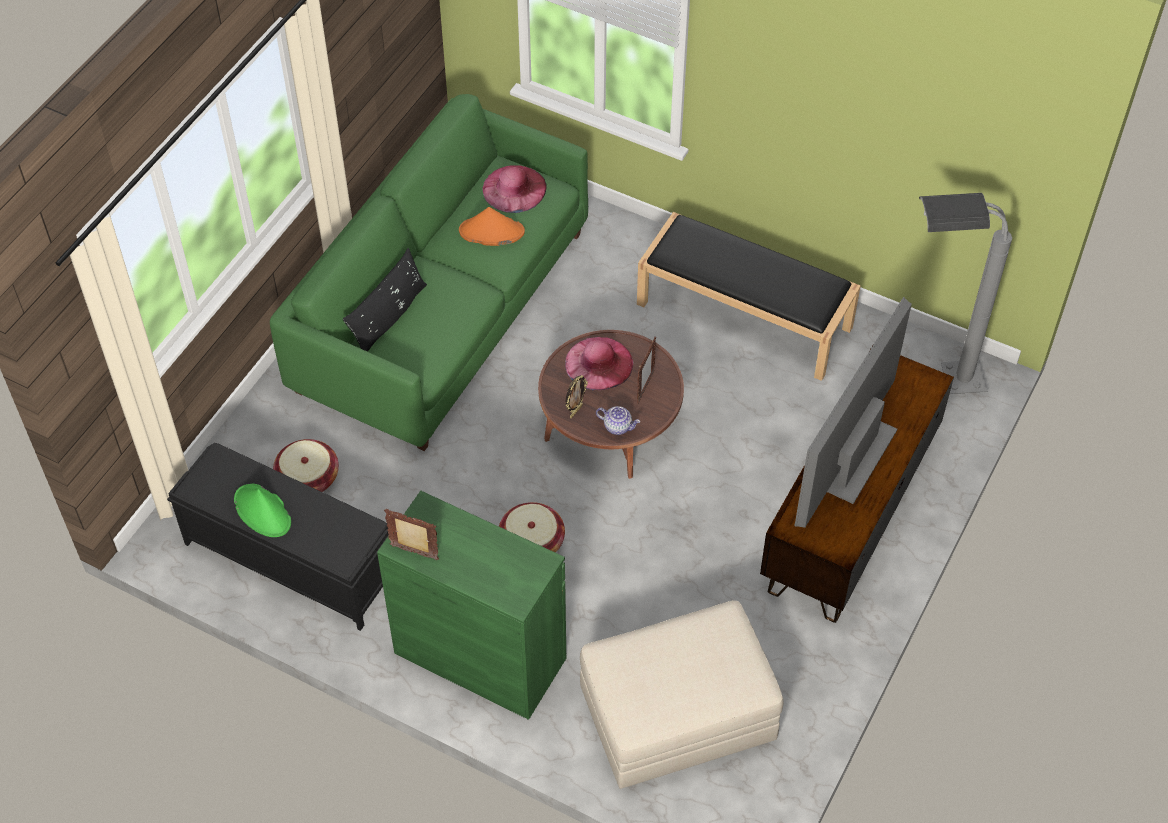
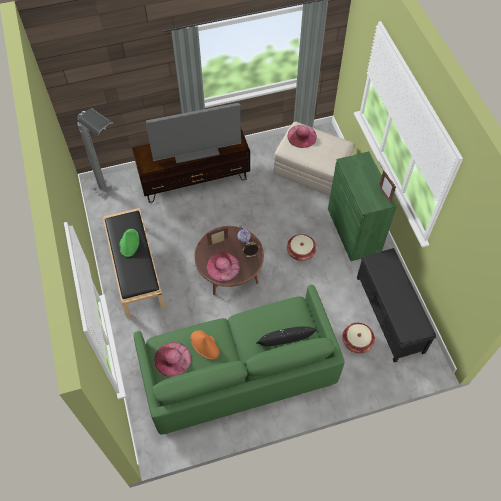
camera: 135 degrees left, 5 degrees up
green hat [234,484,291,537] -> green hat moved to [120,229,139,257]
none -> pink hat [288,125,317,148]

